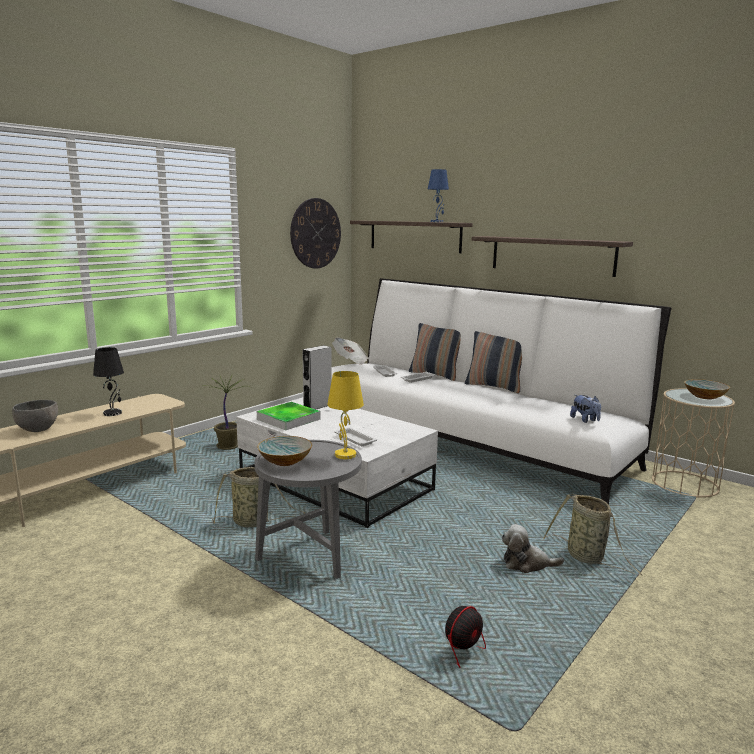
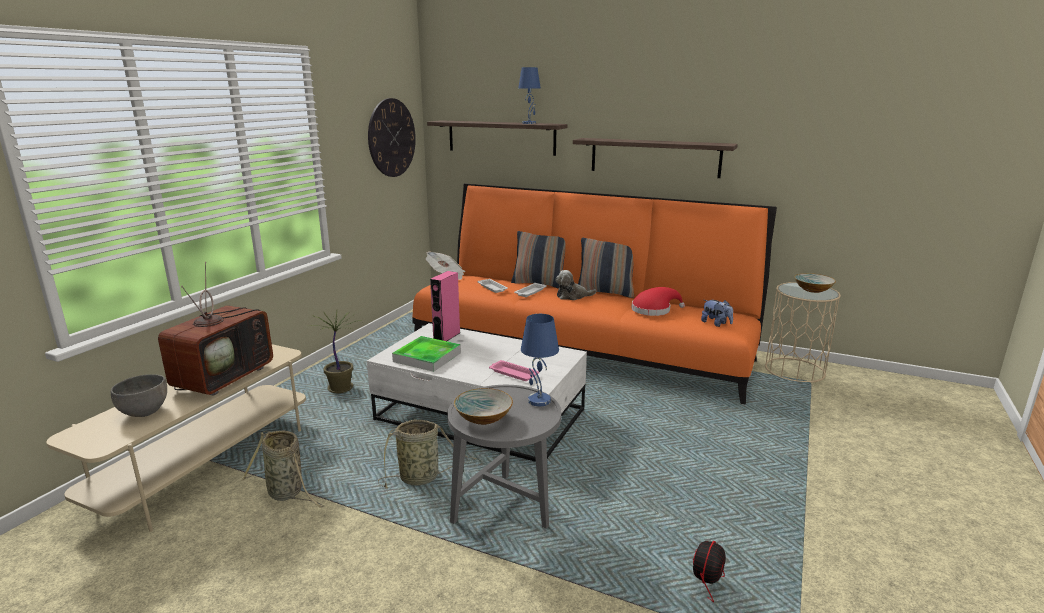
camera: 15 degrees left, 5 degrees up
black table lamp [93,347,124,416] -> television [158,262,273,396]
grey speaker [302,345,332,409] -> pink speaker [430,271,460,341]
yellow table lamp [327,371,364,459] -> blue table lamp [521,314,559,406]
white sofa [331,278,671,505] -> orange sofa [412,183,777,404]
white tray [334,427,377,446] -> pink tray [489,360,540,381]
plush toy [502,524,564,573] -> plush toy moved to [555,270,596,300]
basket [543,494,642,575] -> basket moved to [242,431,325,507]
none -> red hat [632,287,685,316]

